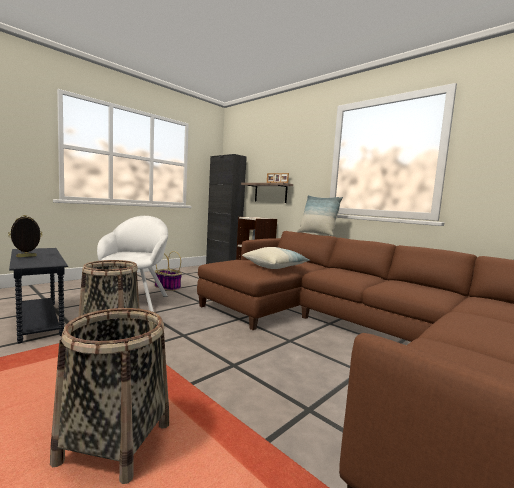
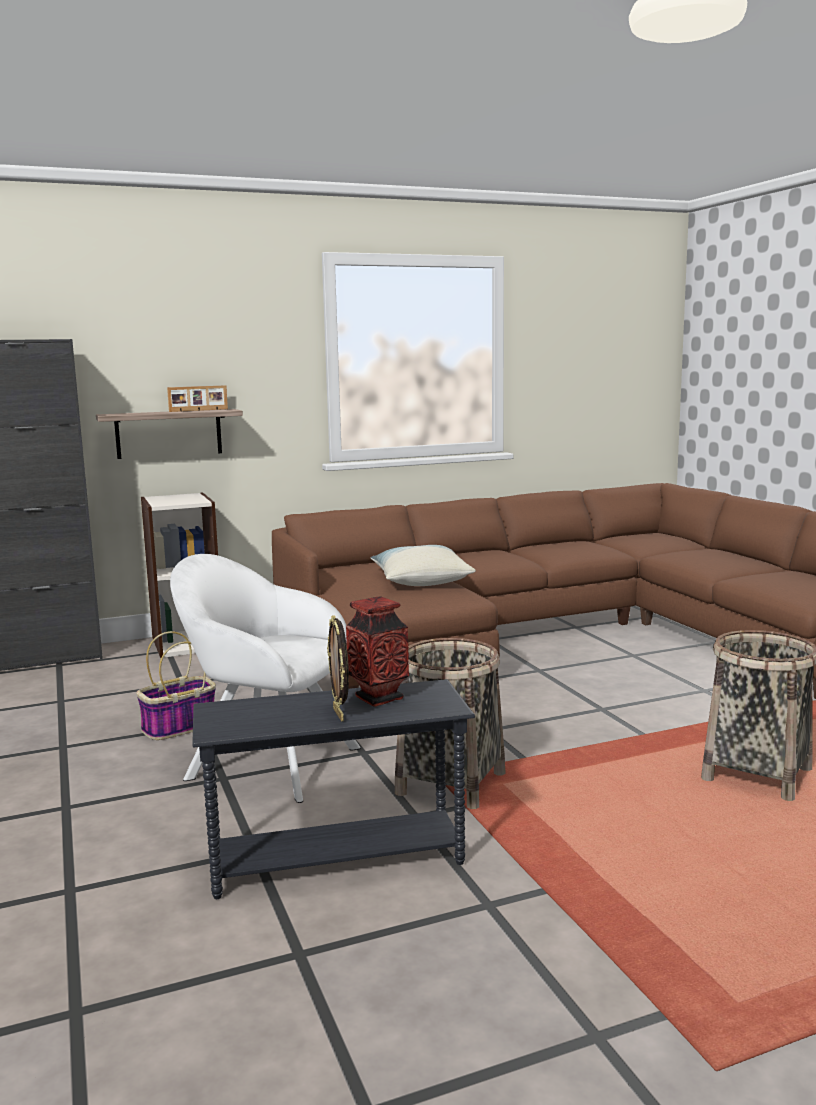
camera: 65 degrees left, 5 degrees up
pillow [297,195,343,236] -> none
none -> vase [346,596,409,707]

